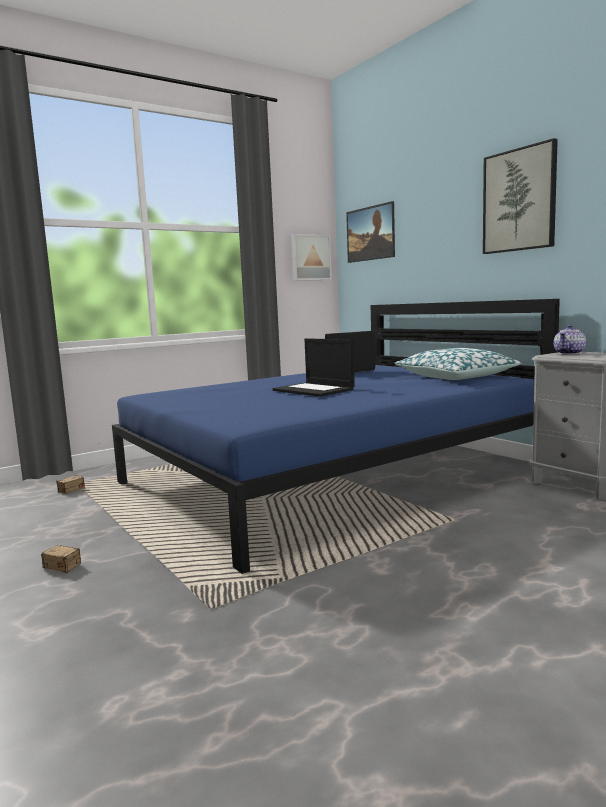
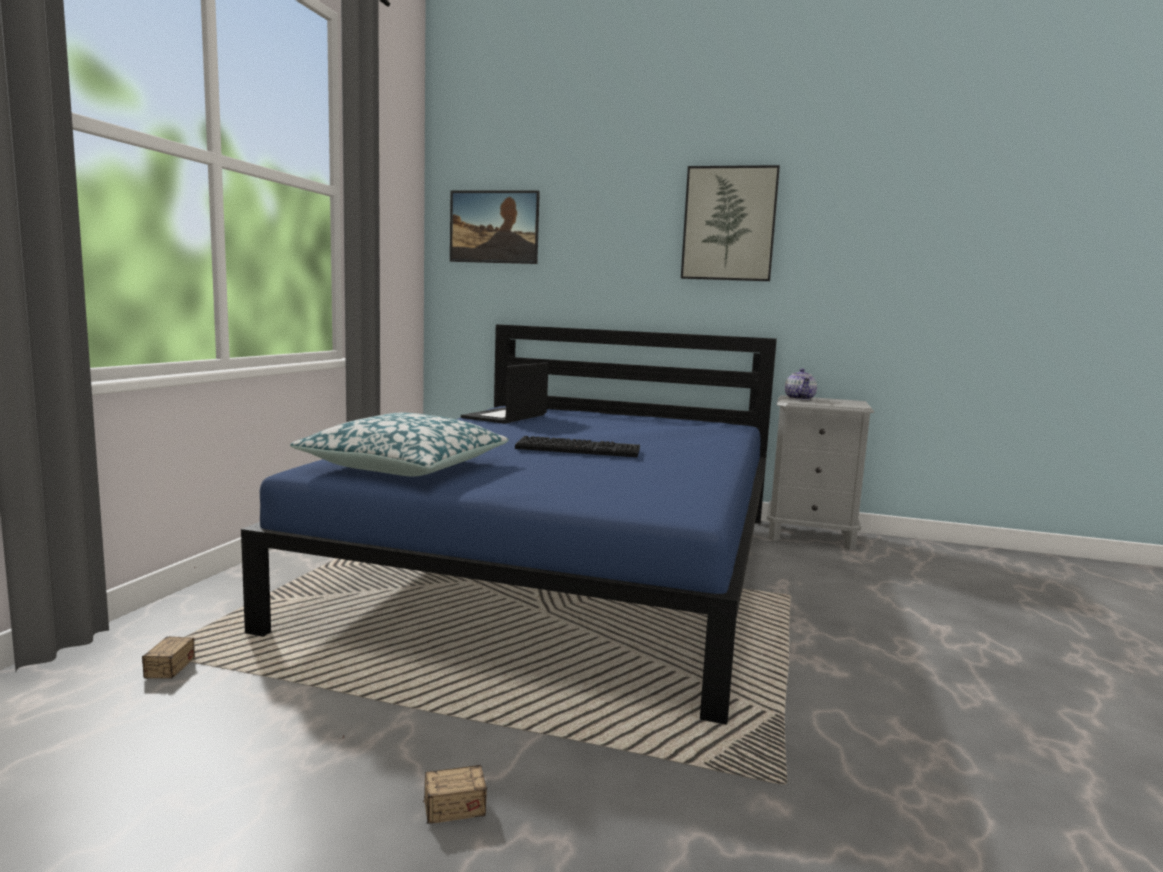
camera: 40 degrees left, 0 degrees up
laptop [273,338,355,397] -> keyboard [515,436,640,457]
picture [291,234,332,281] -> none
pillow [394,348,522,380] -> pillow moved to [290,413,509,476]

